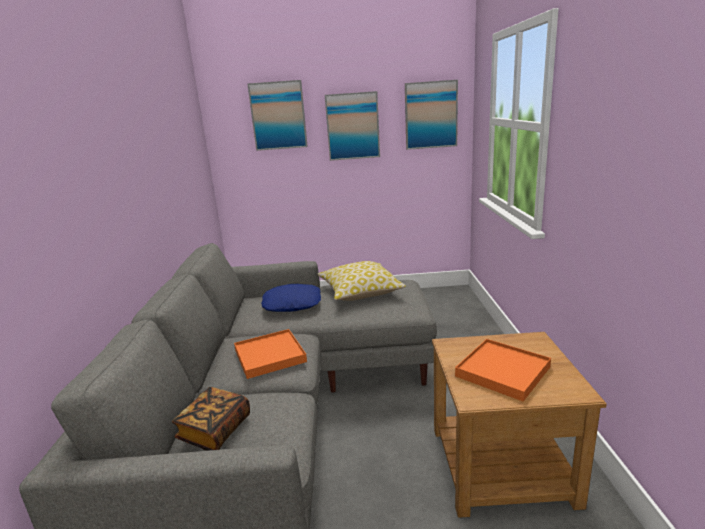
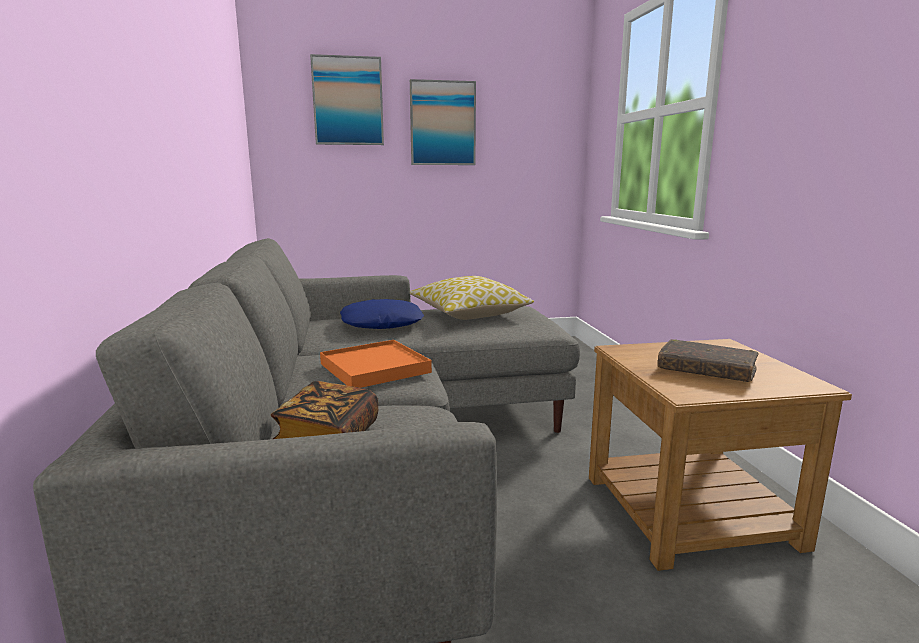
camera: 10 degrees left, 5 degrees down
picture [405,80,458,150] -> none
orange tray [455,339,551,402] -> brown book [657,339,759,382]

